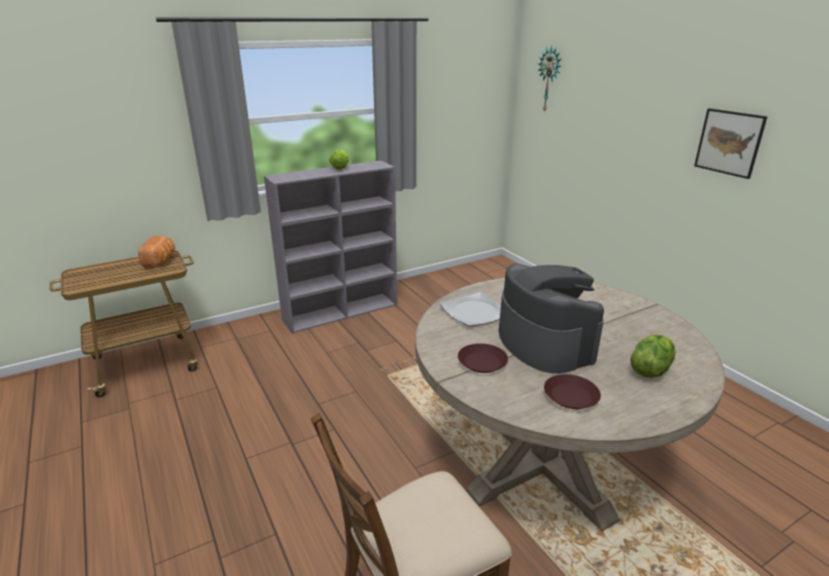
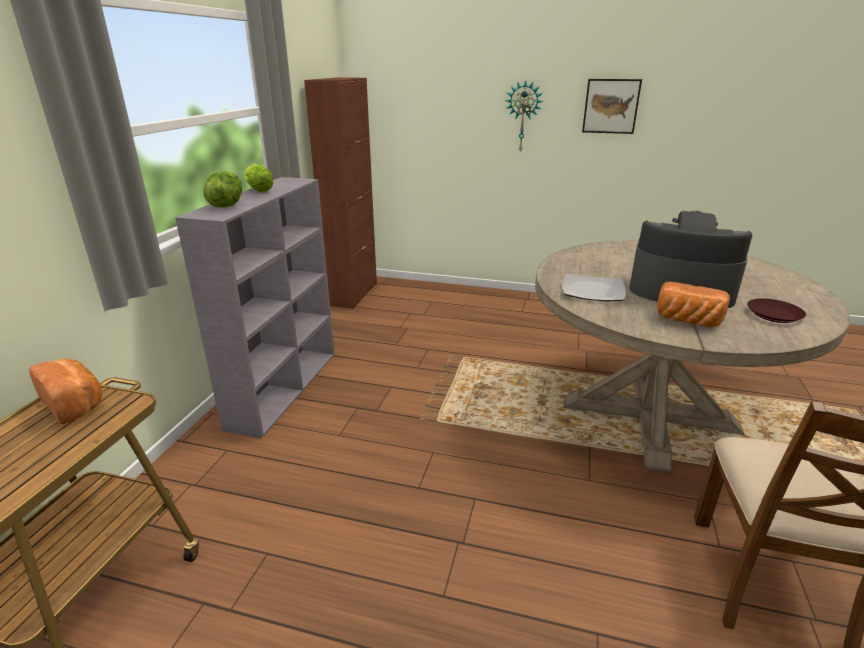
camera: 45 degrees left, 0 degrees up
brown plate [458,343,508,373] -> bread [657,282,730,327]
wall clock [538,46,561,113] -> wall clock moved to [505,80,544,153]
lettuce [630,334,676,378] -> lettuce moved to [203,171,242,208]
none -> brown cabinet [304,77,377,309]

